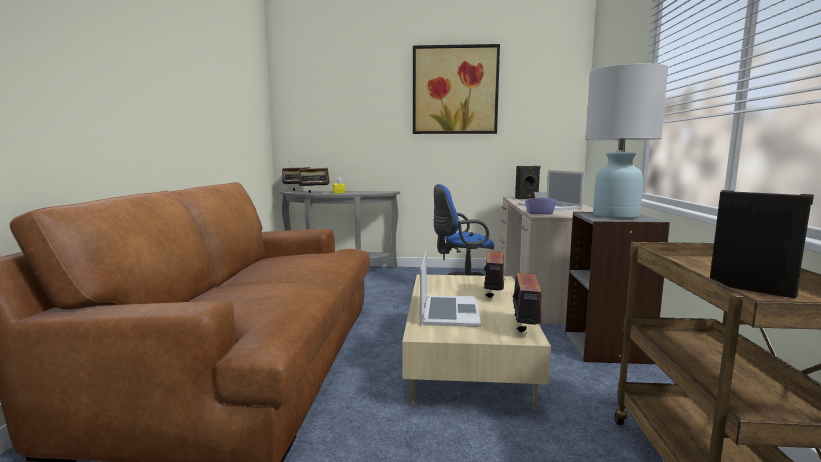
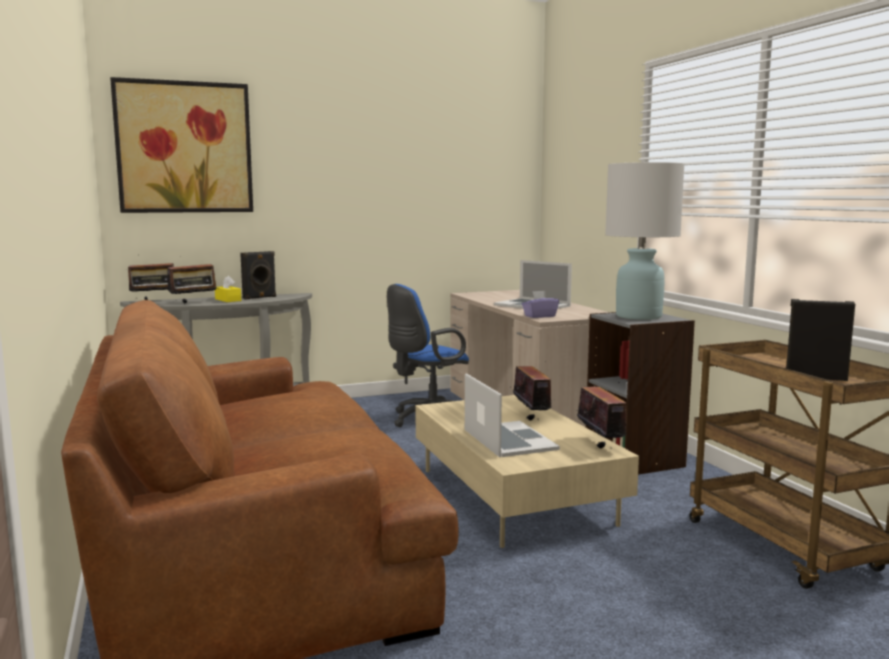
camera: 25 degrees left, 0 degrees up
picture [413,44,500,134] -> picture moved to [110,77,253,213]
black speaker [515,166,540,199] -> black speaker moved to [240,251,276,300]

